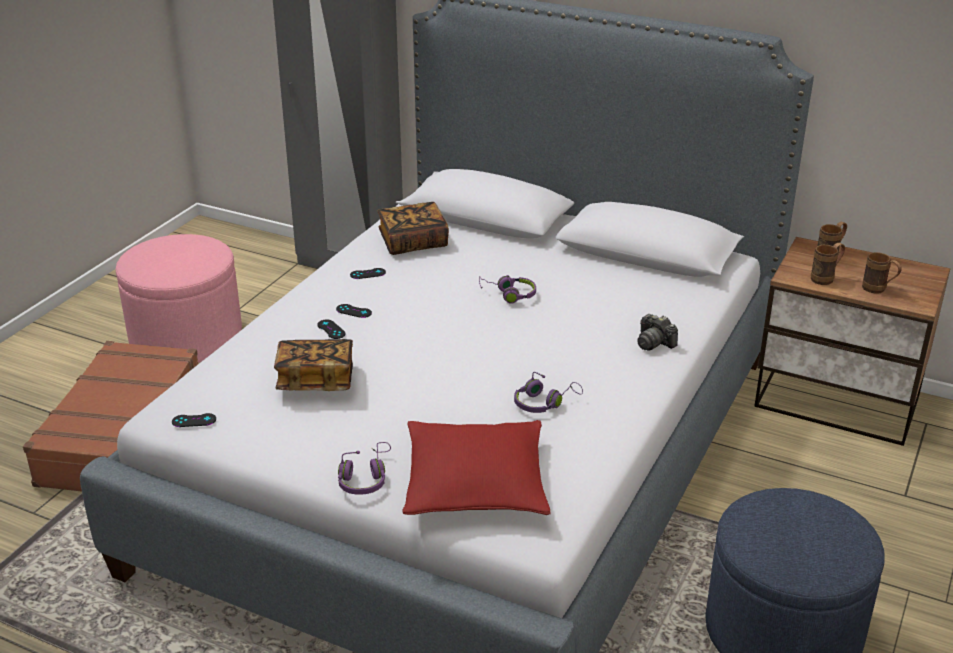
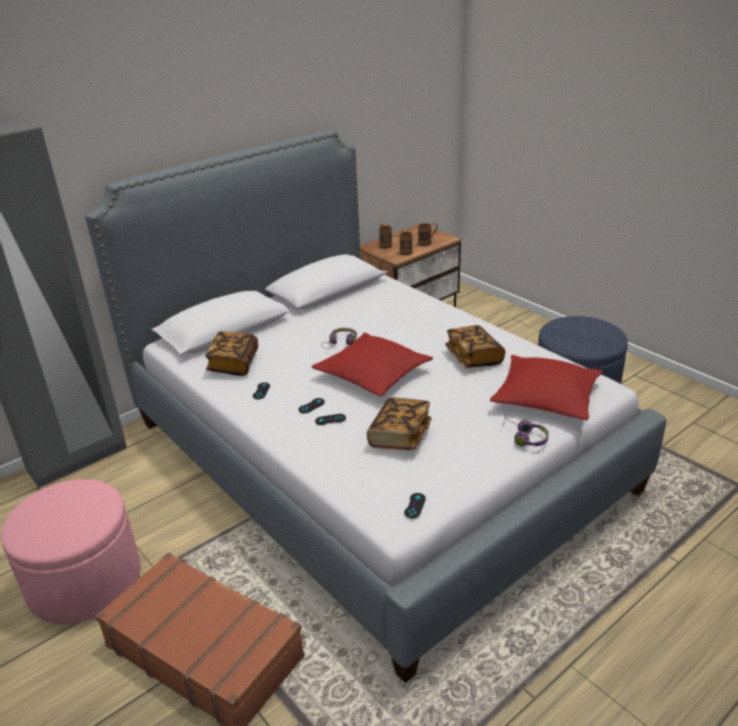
camera: 65 degrees left, 0 degrees up
purple headphones [514,372,583,413] -> book [445,325,505,368]
camera [637,314,678,351] -> none
none -> red pillow [311,332,433,397]

